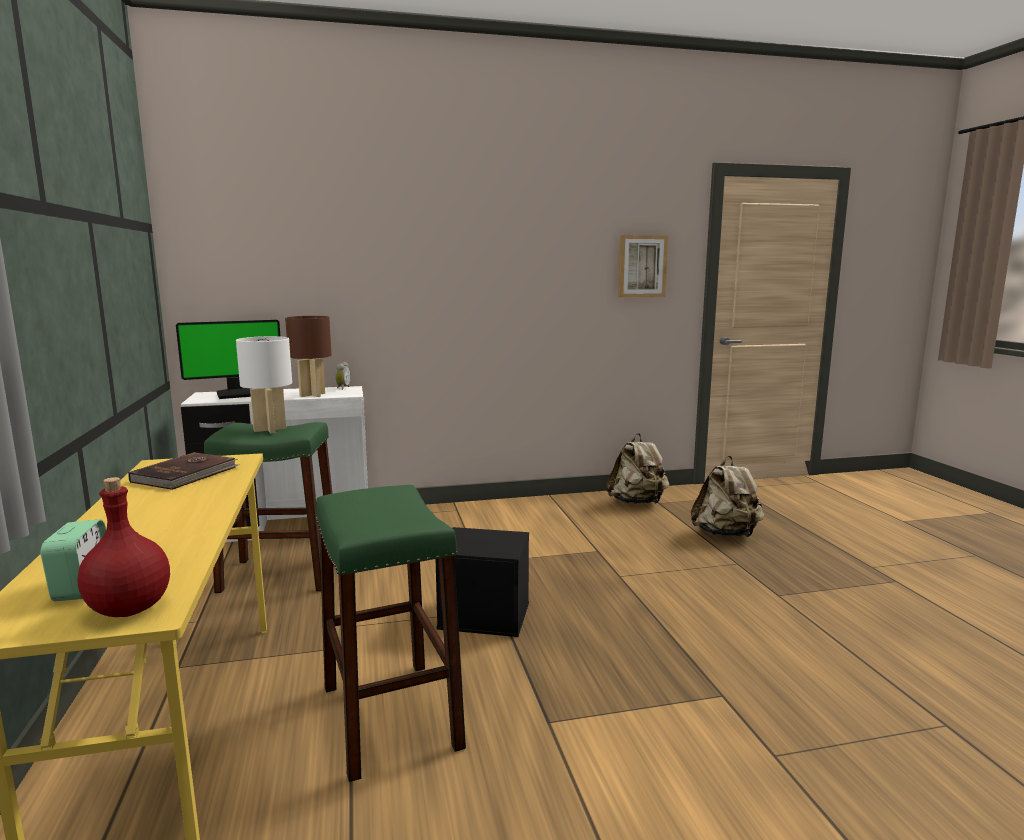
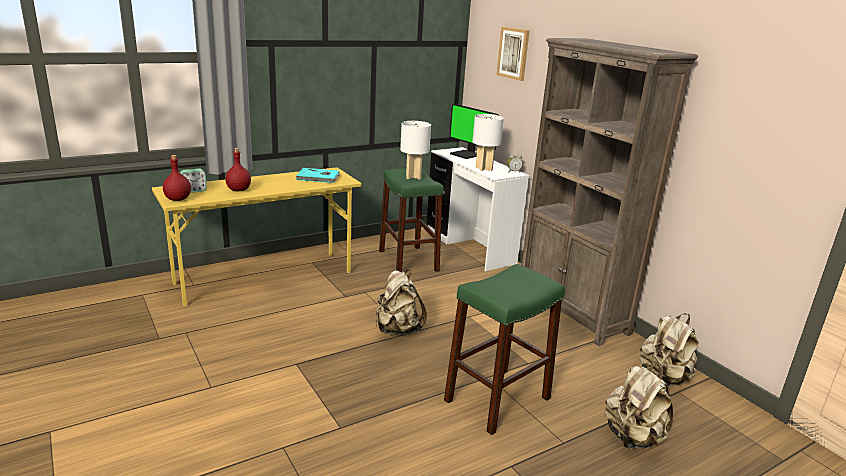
camera: 70 degrees right, 10 degrees up
brown book [129,452,240,490] -> turquoise book [296,168,340,183]
brown table lamp [285,316,332,397] -> white table lamp [472,114,504,171]
green stool [316,485,466,782] -> green stool moved to [444,264,565,435]
black storage box [436,527,529,637] -> beige backpack [375,270,427,334]
picture [618,235,668,297] -> picture moved to [496,27,530,81]
none -> red bottle [225,148,251,191]
none -> brown bookcase [521,38,698,346]

